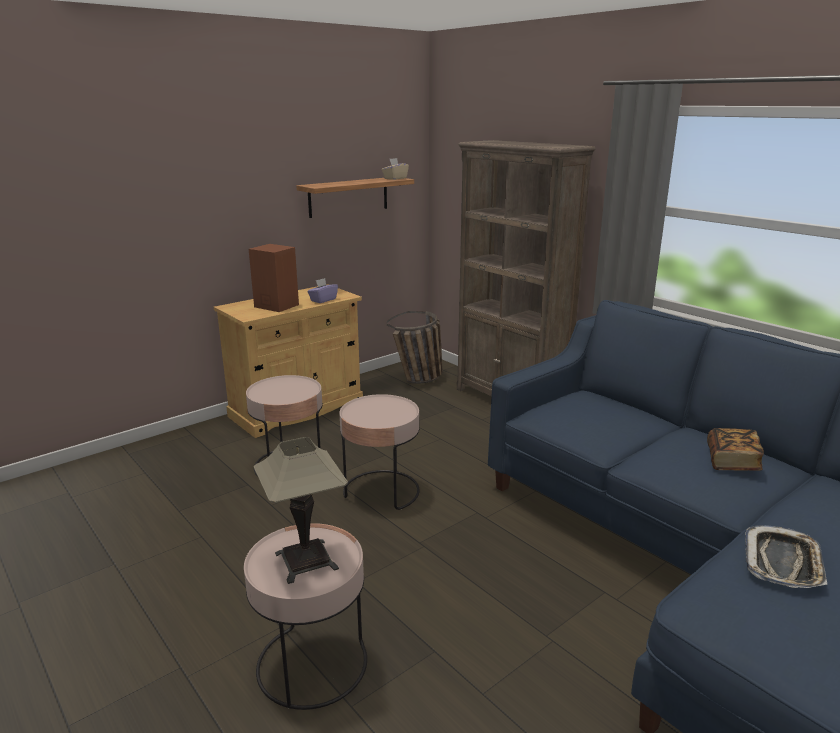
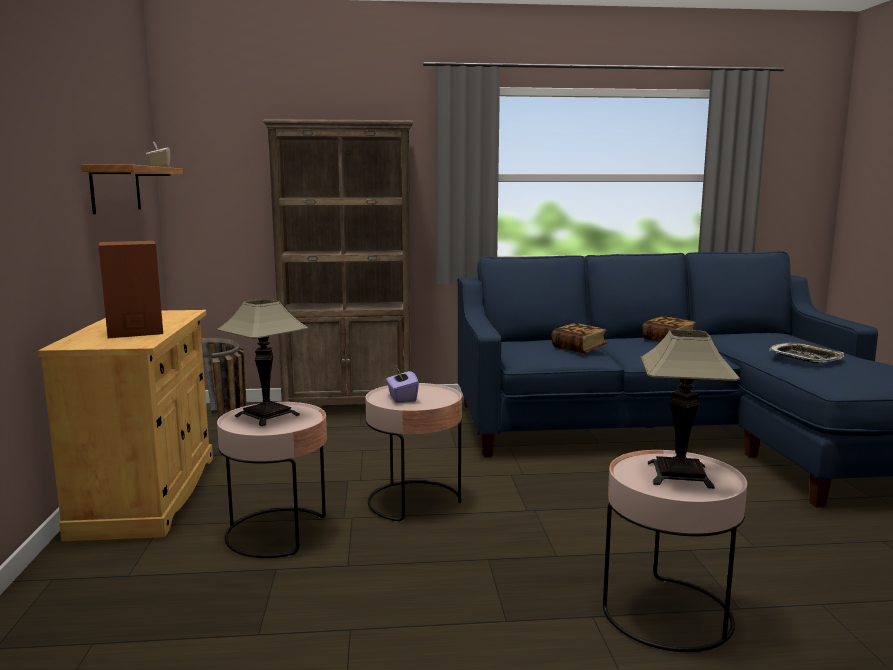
camera: 55 degrees left, 10 degrees down
purple tissue box [308,278,338,303] -> purple tissue box moved to [386,365,419,403]
none -> table lamp [217,299,308,426]
none -> book [551,323,607,353]

